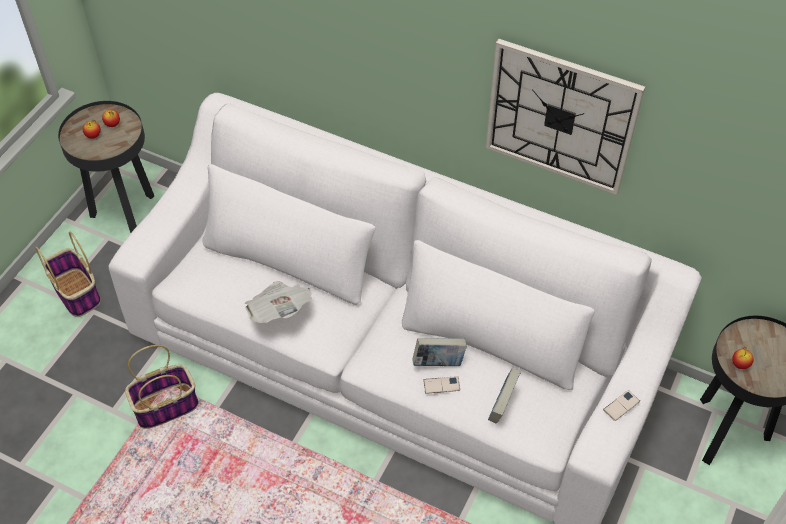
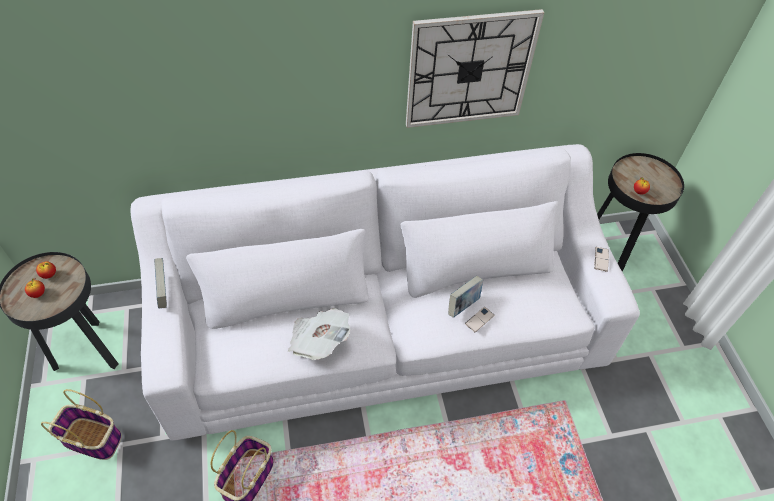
camera: 40 degrees left, 0 degrees up
book [488,368,521,423] -> book moved to [154,258,167,308]

